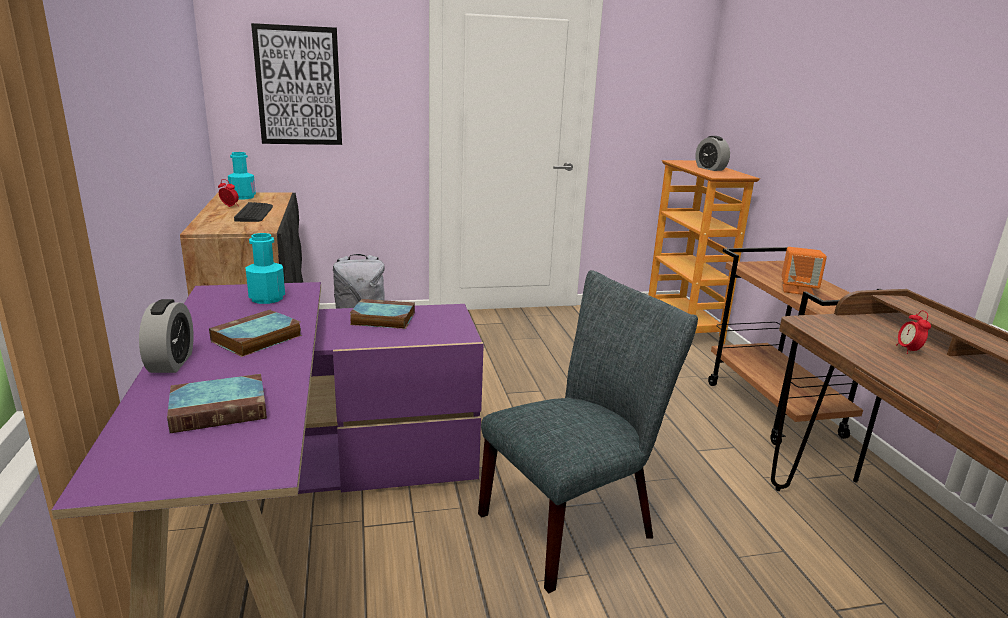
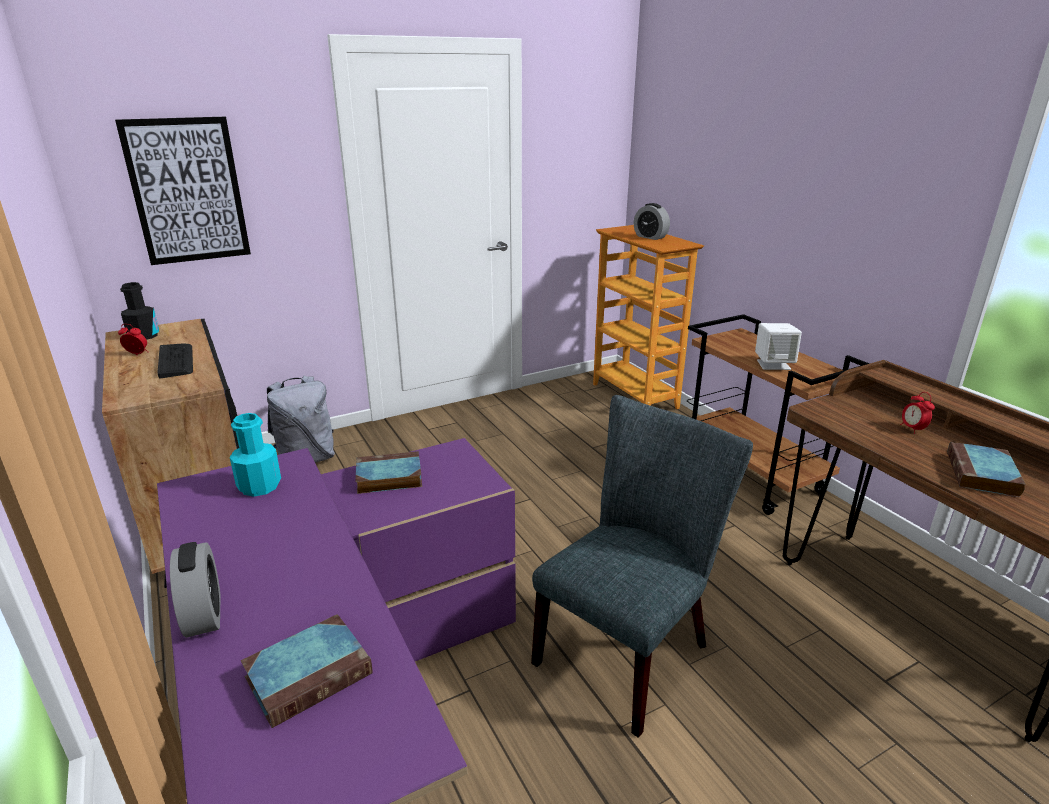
camera: 15 degrees left, 5 degrees up
book [209,310,302,357] -> book moved to [947,442,1026,498]
turquoise bottle [228,152,256,200] -> black bottle [120,282,159,340]
orange speaker [782,247,827,296] -> white speaker [755,323,802,370]

